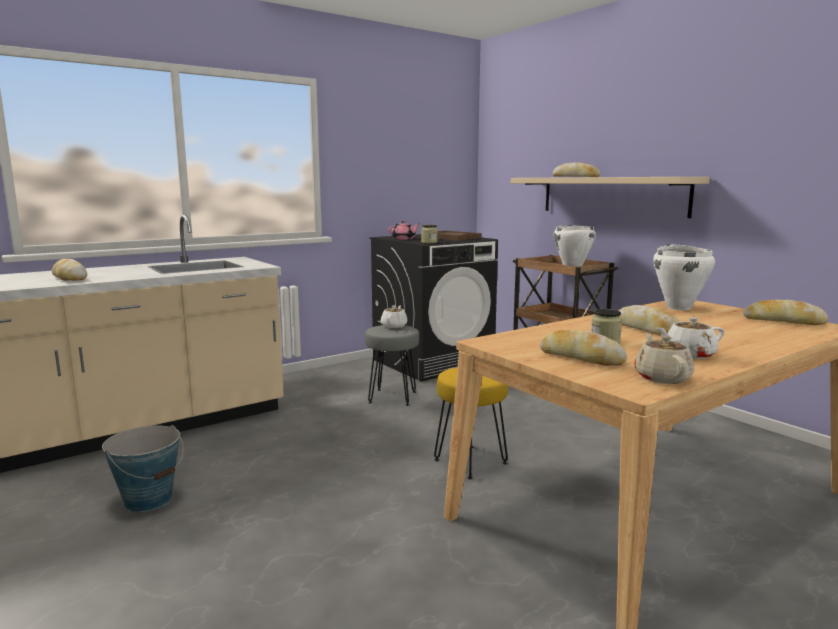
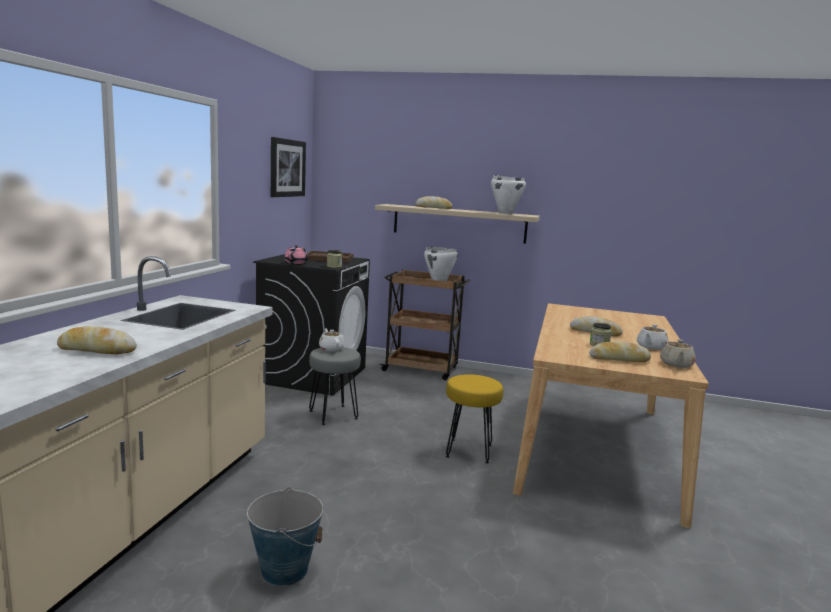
camera: 40 degrees left, 0 degrees up
beige teapot [634,333,694,384] -> beige teapot turned 120 degrees counterclockwise [660,339,696,368]
white cooking pot [653,244,715,310] -> white cooking pot moved to [491,175,526,214]
bread [743,300,828,325] -> none
none -> picture [271,137,306,197]

